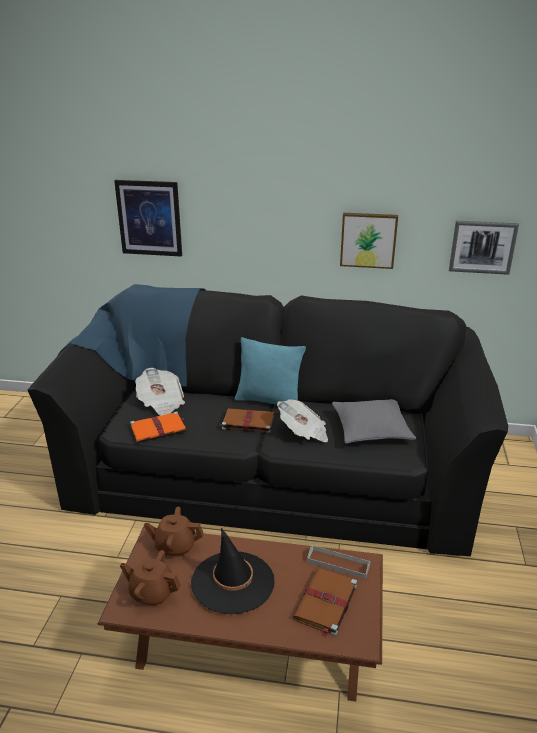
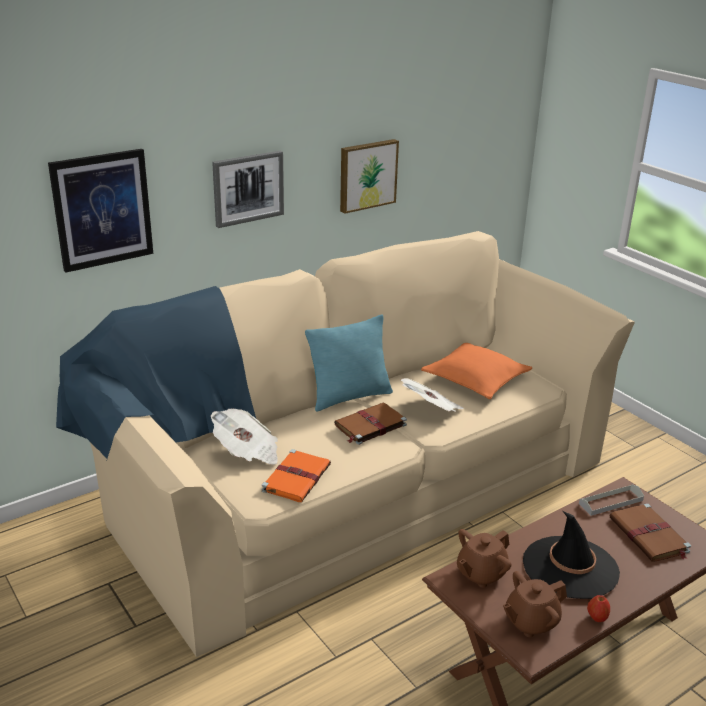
camera: 45 degrees left, 0 degrees up
black sofa [28,284,508,556] -> beige sofa [56,231,635,657]
grey pillow [332,399,416,444] -> orange pillow [421,343,533,399]
picture [449,221,519,275] -> picture moved to [212,151,284,228]
none -> apple [587,595,610,622]

